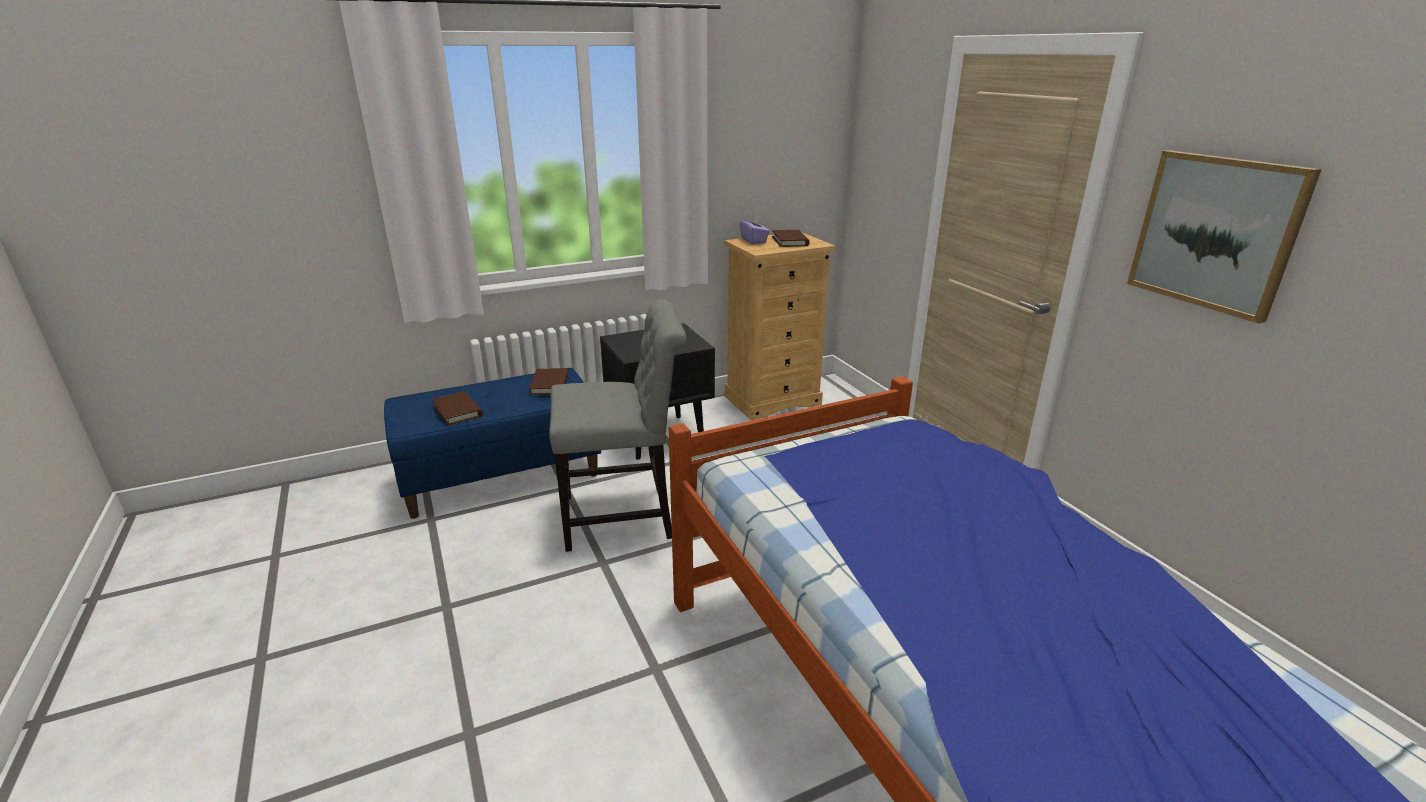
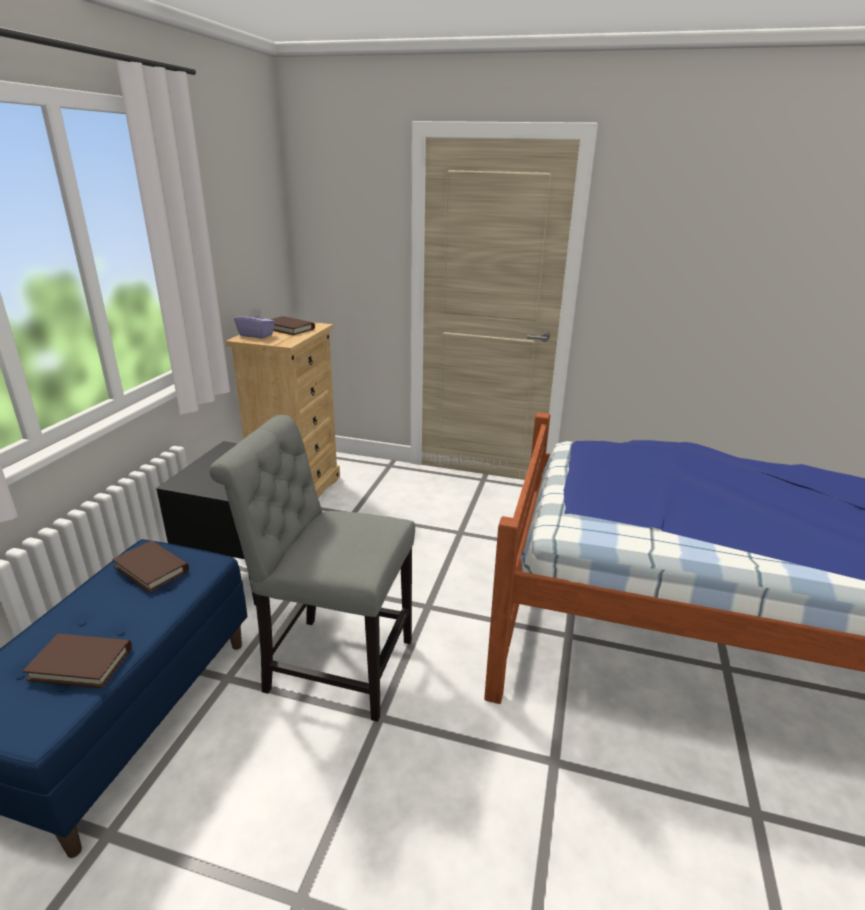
camera: 50 degrees left, 0 degrees up
grey chair [549,299,687,552] -> grey chair turned 105 degrees counterclockwise [209,415,415,722]
picture [1127,150,1322,324] -> none

